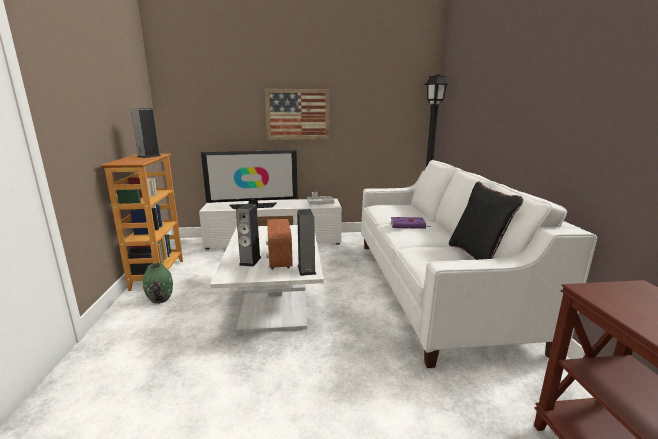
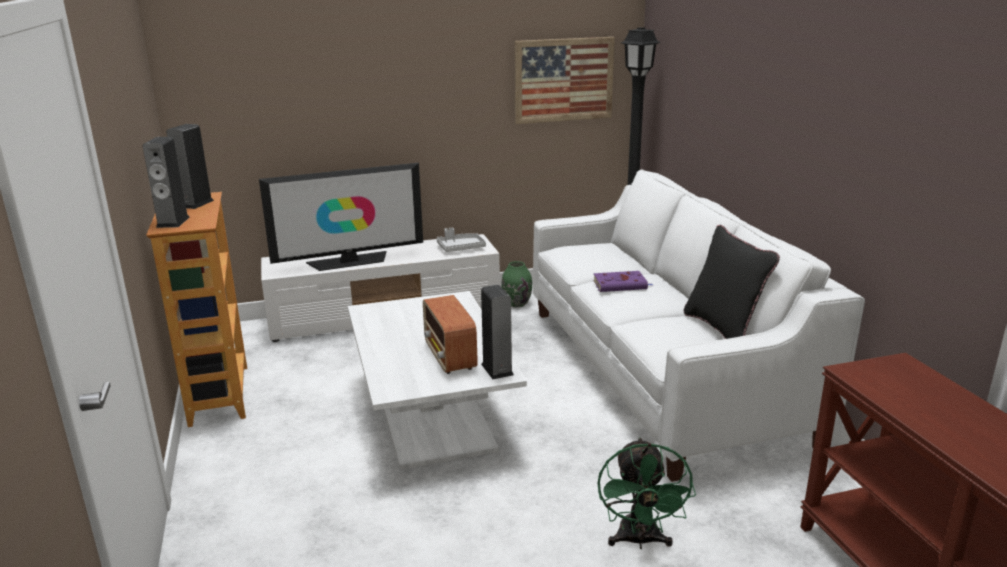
camera: 10 degrees left, 5 degrees up
green vase [143,263,173,304] -> green vase moved to [501,261,532,308]
speaker [236,204,261,267] -> speaker moved to [143,137,190,228]
picture [265,89,329,140] -> picture moved to [515,37,615,124]
none -> green fan [598,437,696,549]

